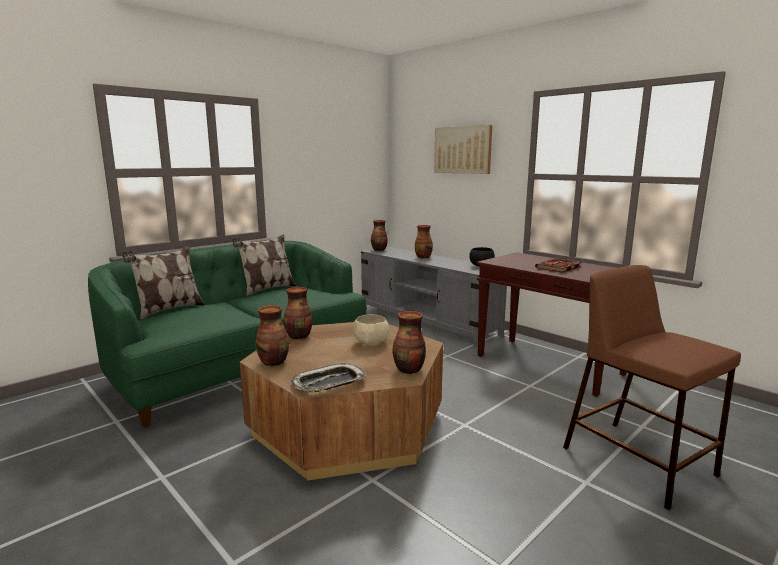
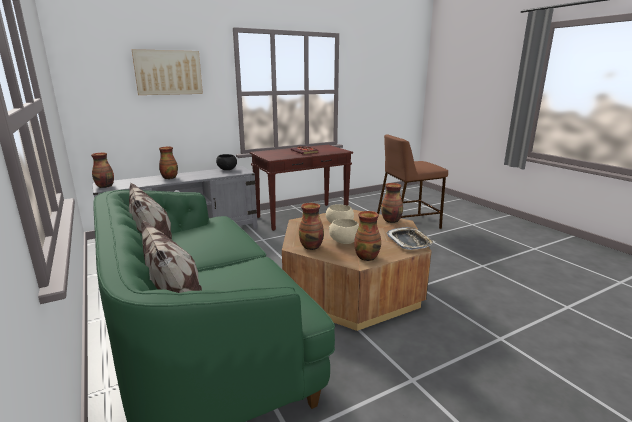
camera: 75 degrees left, 5 degrees up
none -> beige bowl [329,219,359,244]

